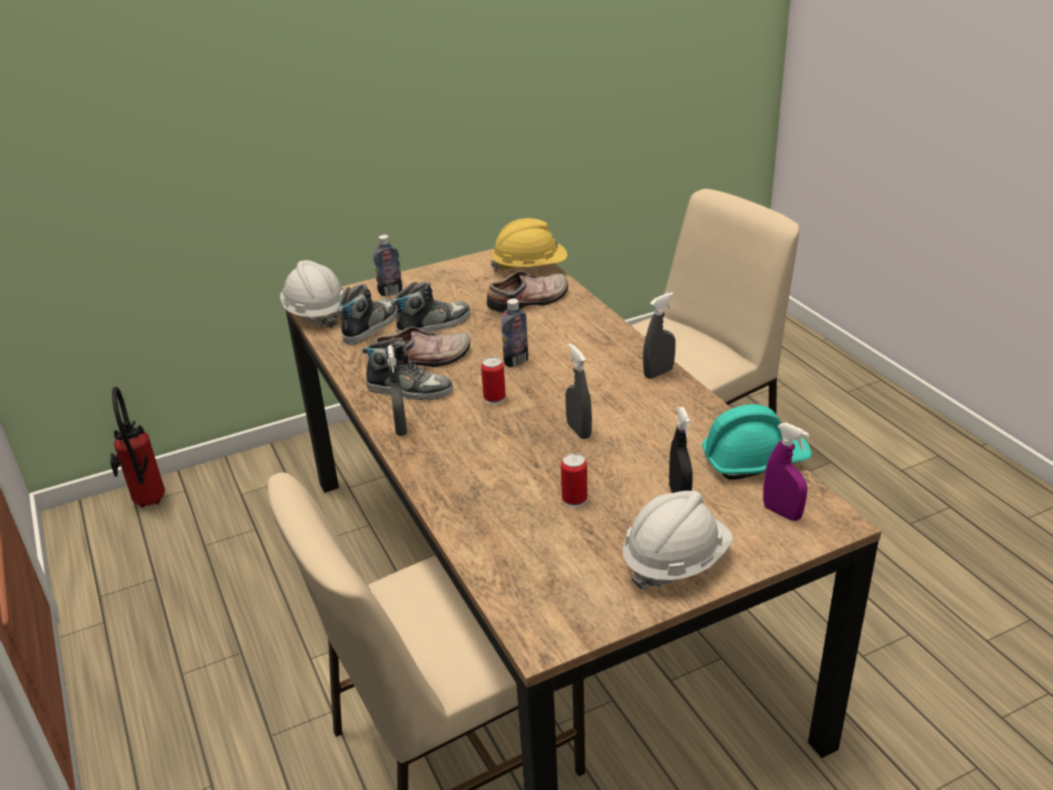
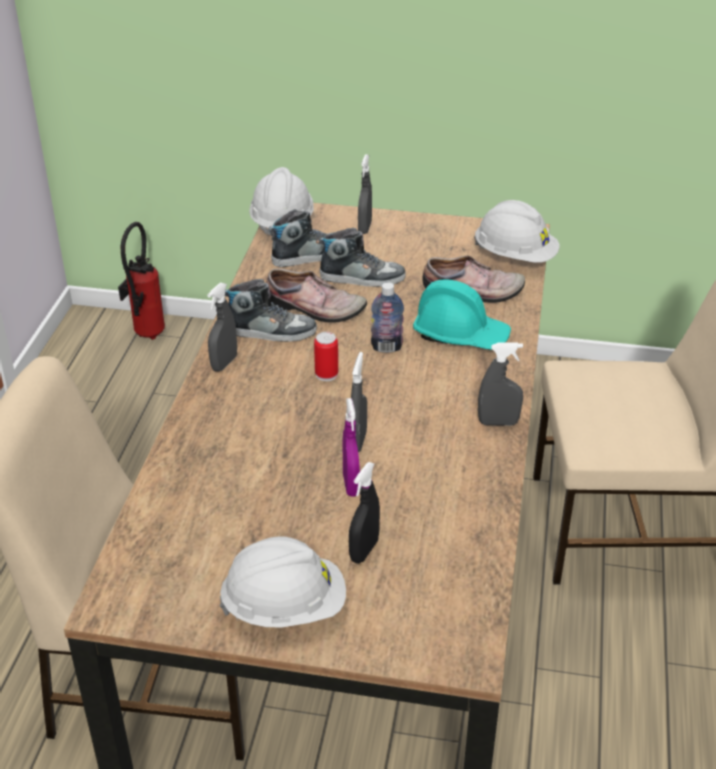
camera: 35 degrees right, 5 degrees up
shoe [362,338,453,400] -> shoe turned 45 degrees counterclockwise [225,279,317,342]
bottle [373,235,403,296] -> grey spray bottle [358,154,372,234]
yellow hard hat [491,218,567,272] -> white hard hat [474,200,560,263]
can [561,453,587,508] -> none
turquoise hard hat [702,404,812,480] -> turquoise hard hat moved to [413,279,511,350]
purple spray bottle [763,423,809,521] -> purple spray bottle moved to [343,398,360,496]

